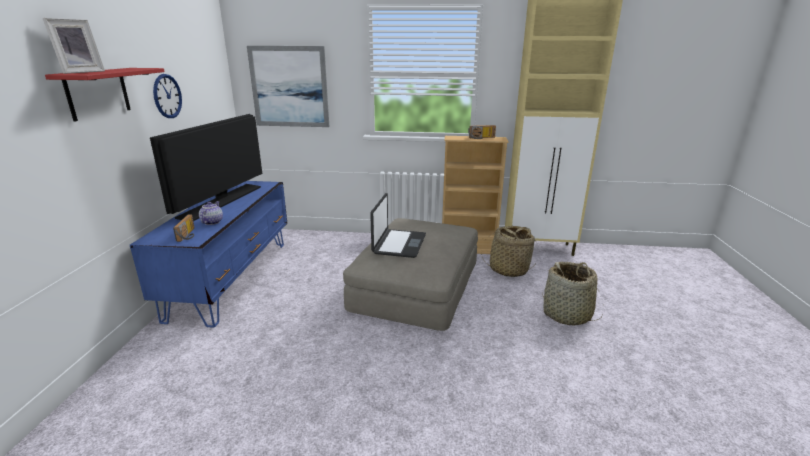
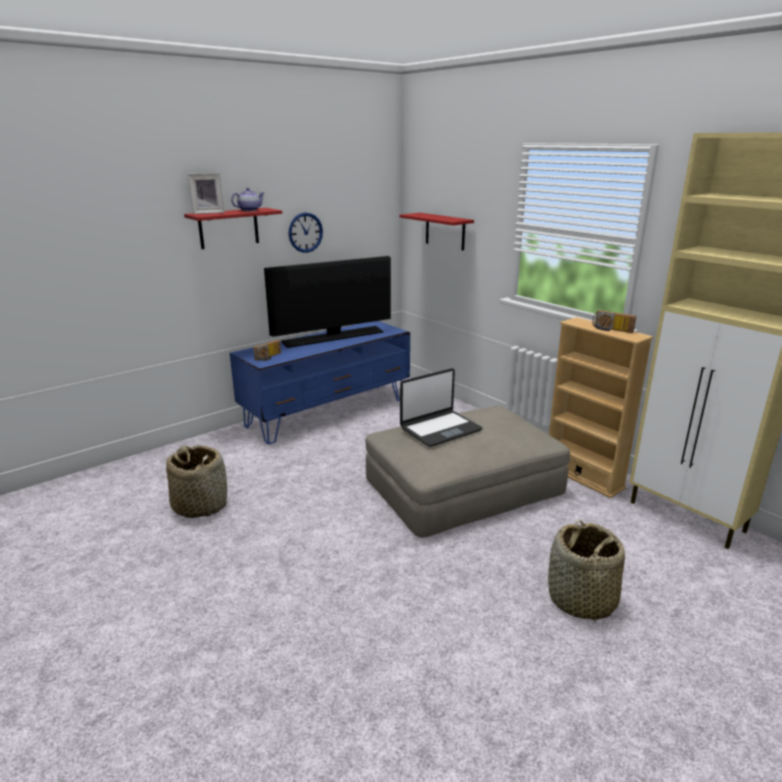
camera: 45 degrees right, 0 degrees up
teapot [199,201,223,225] -> teapot moved to [231,188,264,211]
picture [247,46,329,127] -> red shelf [400,213,474,251]
basket [481,226,536,277] -> basket moved to [166,445,227,518]

